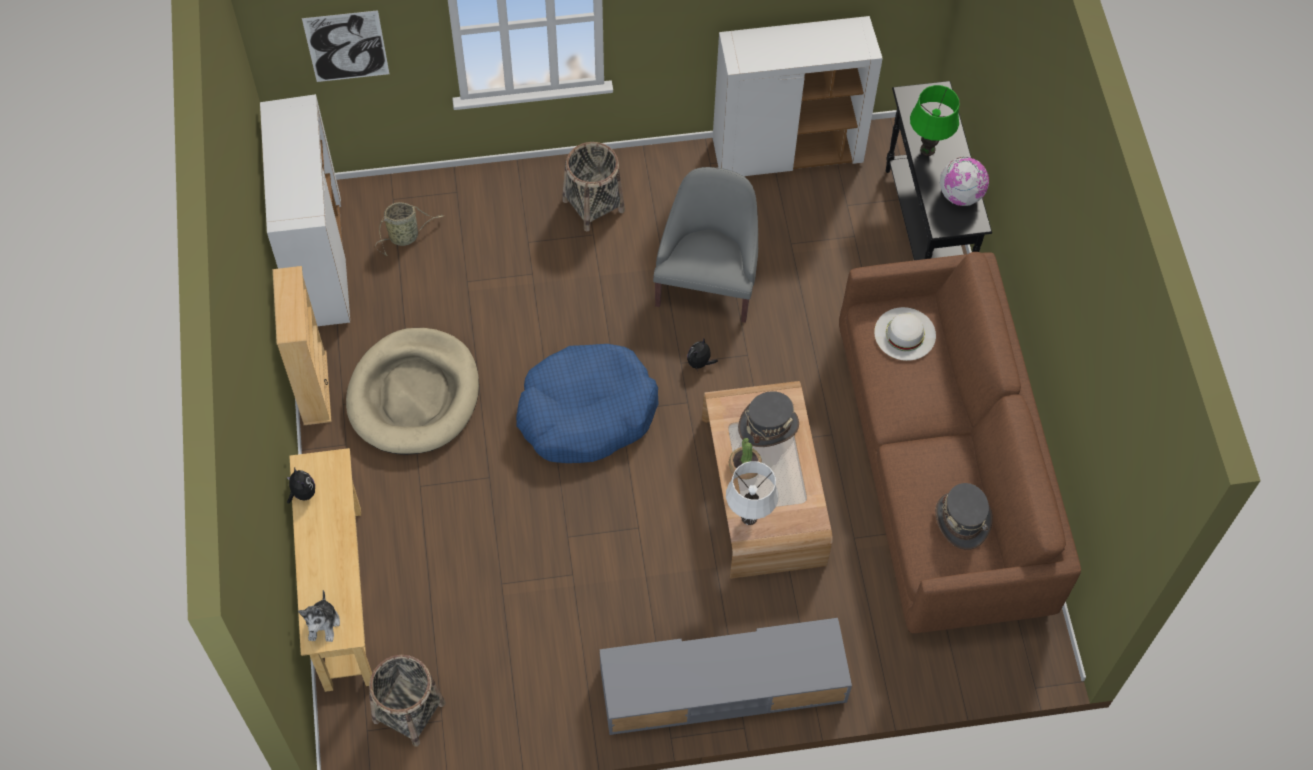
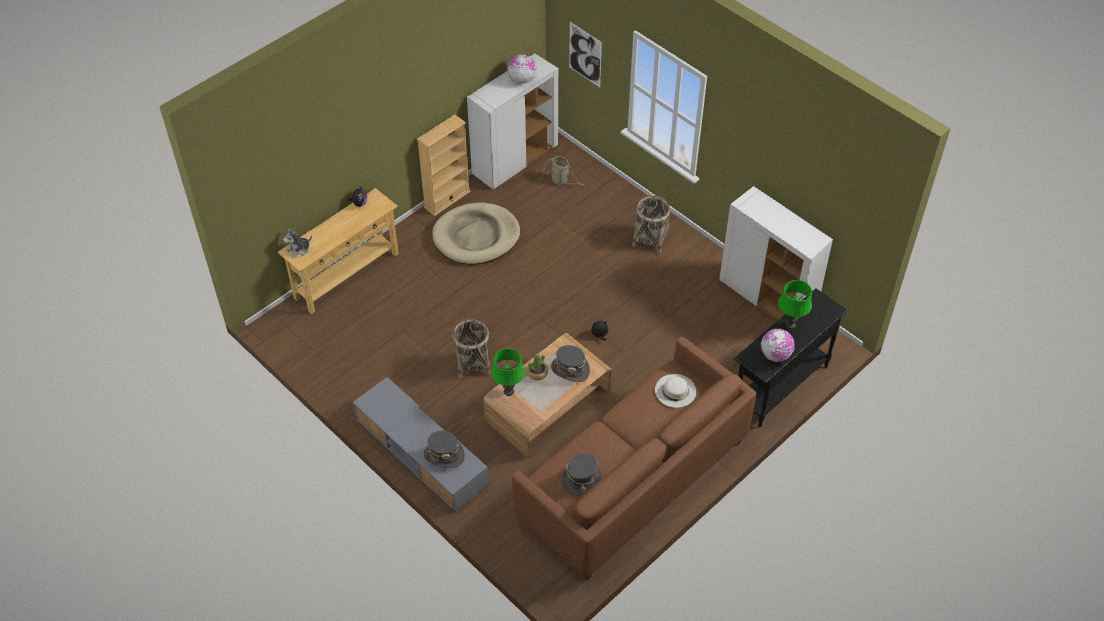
camera: 55 degrees right, 10 degrees down
basket [369,655,445,747] -> basket moved to [453,319,490,378]
blue dog bed [516,344,659,463] -> none
grey armchair [653,167,758,323] -> none
white table lamp [726,461,778,525] -> green table lamp [491,348,525,396]
none -> grey hat [424,431,465,468]
none -> globe [508,54,537,84]

